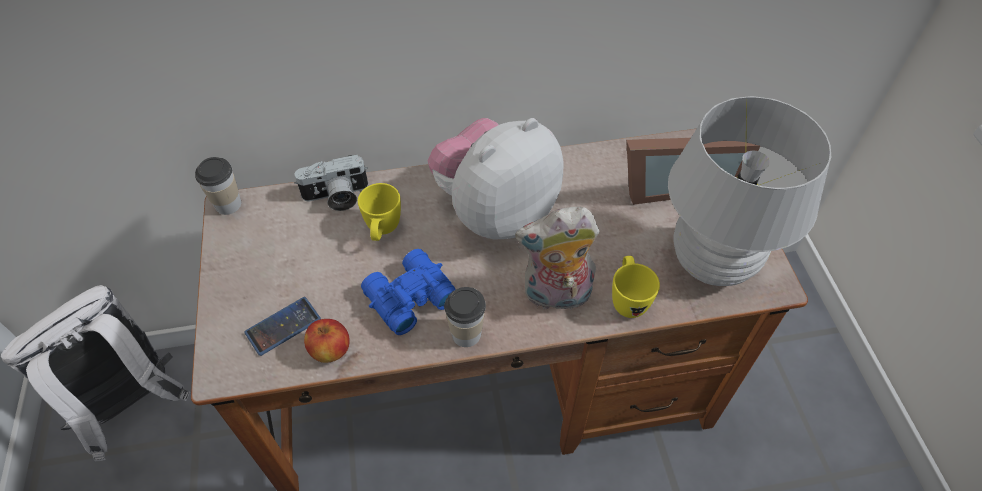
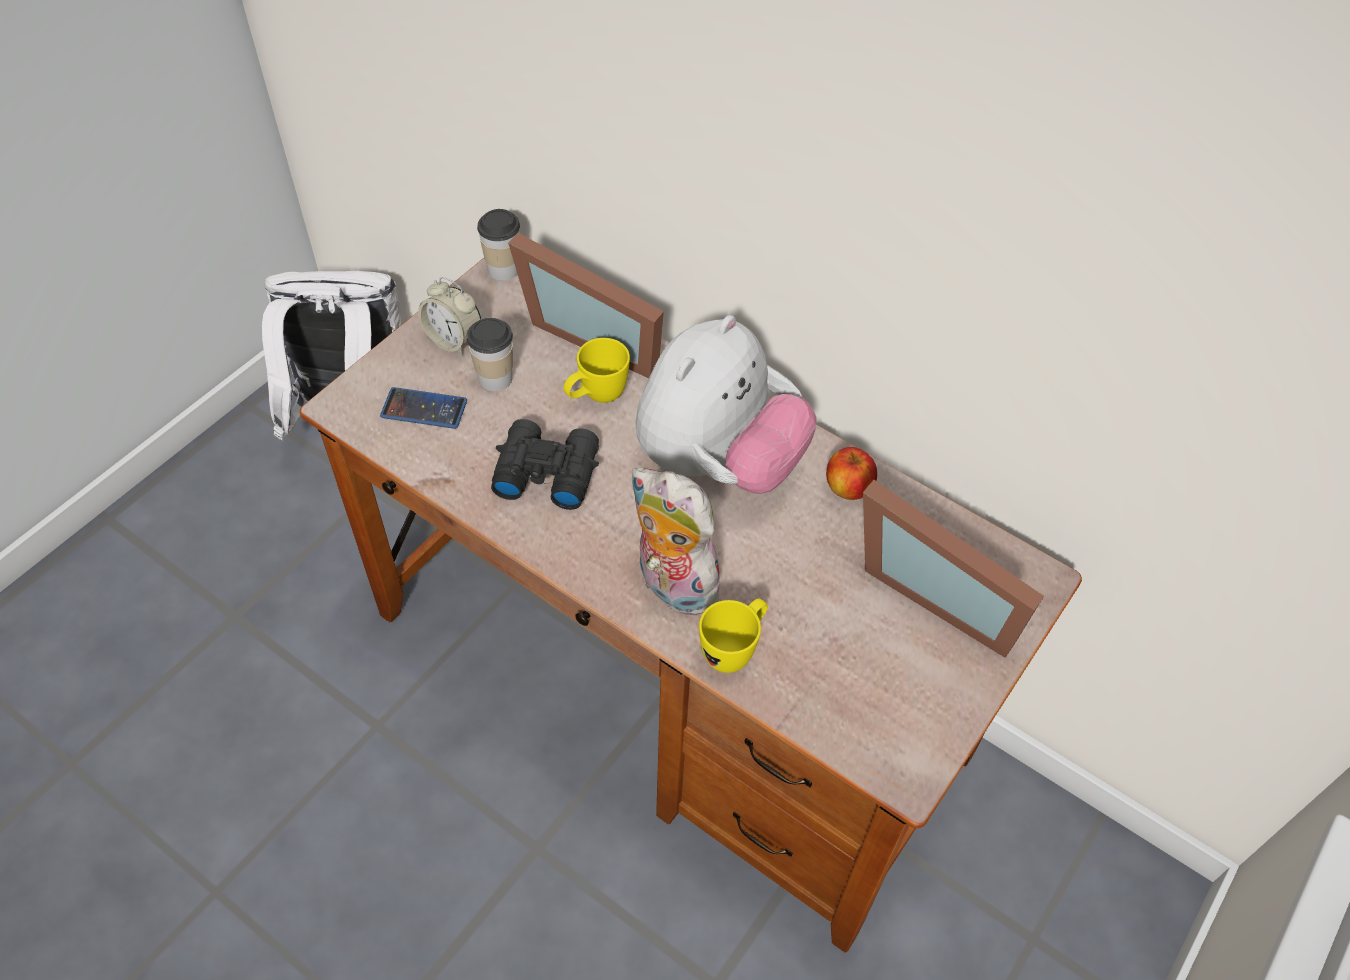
camera: 45 degrees right, 0 degrees up
camera [294,155,368,211] -> picture frame [508,233,664,378]
apple [304,319,350,363] -> apple moved to [826,447,877,500]
blue binoculars [361,249,455,335] -> black binoculars [491,419,599,510]
plush toy [428,118,563,239] -> plush toy turned 120 degrees clockwise [635,315,816,494]
cup [444,287,486,347] -> cup moved to [467,318,513,391]
white table lamp [668,96,831,286] -> none
none -> alarm clock [418,277,481,355]

